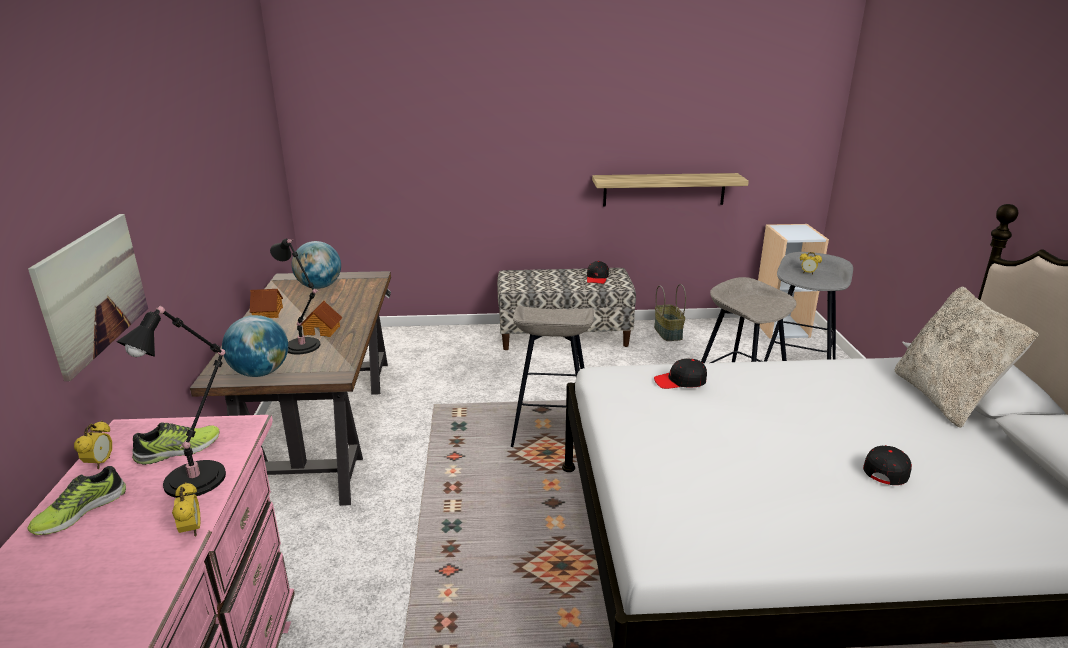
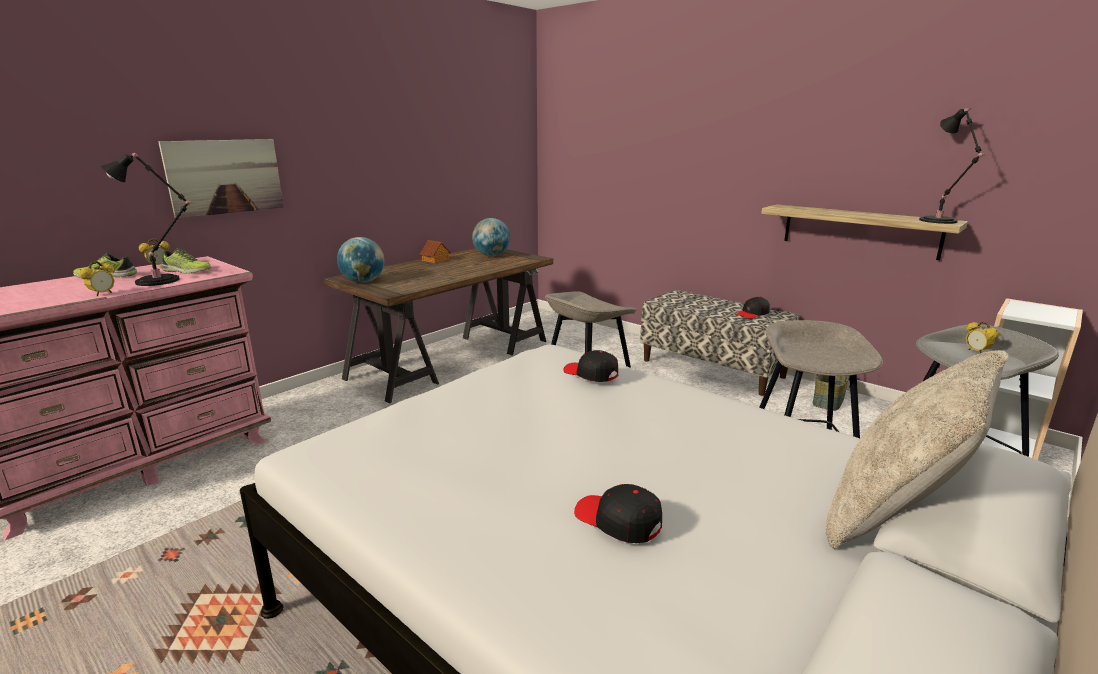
camera: 45 degrees right, 5 degrees down
black table lamp [270,239,320,355] -> black table lamp moved to [919,108,984,224]
toy house [301,301,343,337] -> none
black cap [863,445,912,485] -> black cap turned 135 degrees counterclockwise [574,484,662,543]

